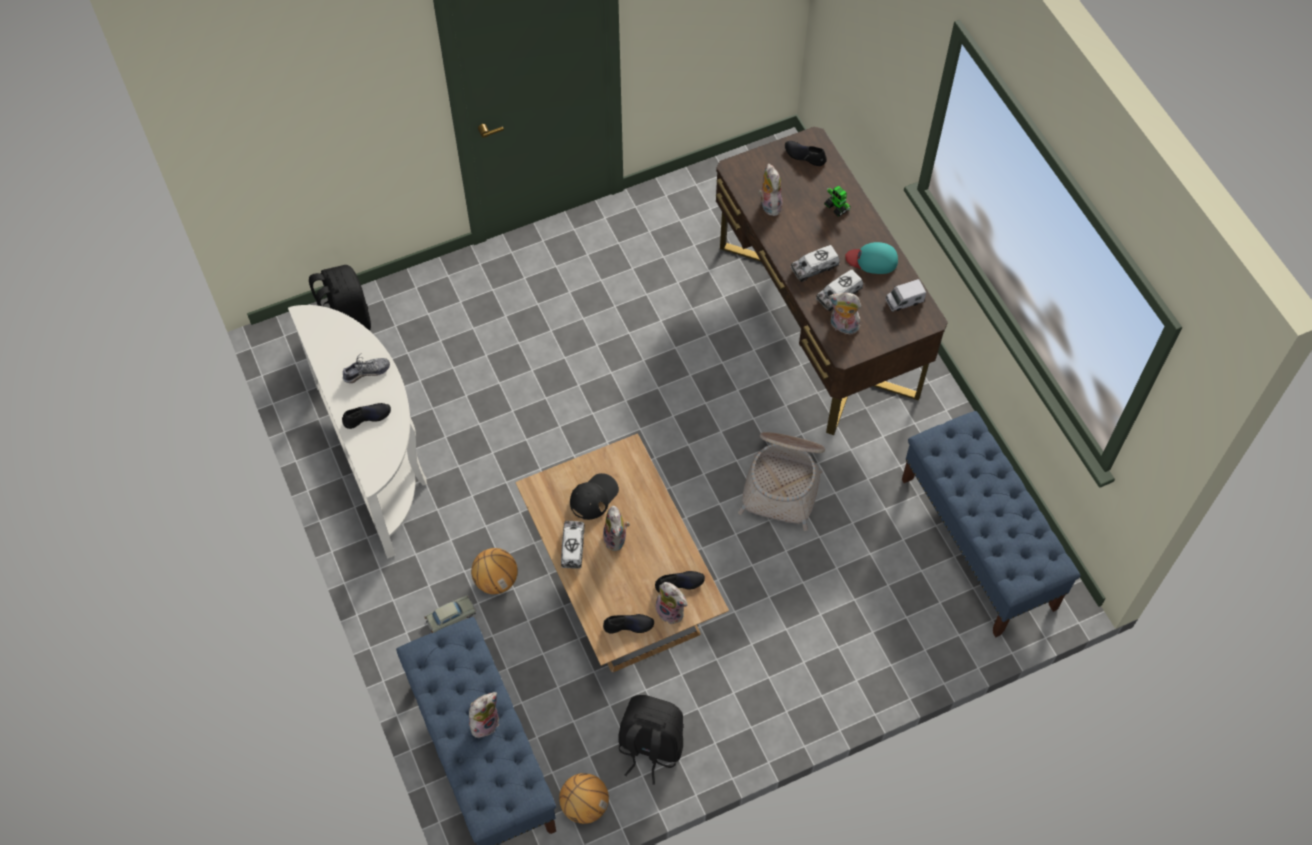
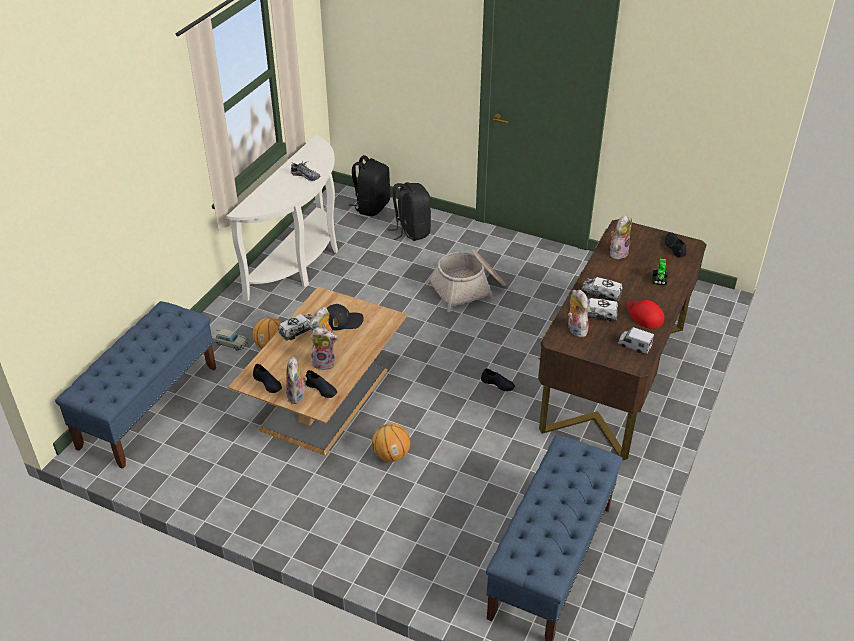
camera: 50 degrees right, 20 degrees down
black shoe [342,403,391,429] -> black shoe moved to [481,368,515,391]
plush toy [469,692,499,738] -> plush toy moved to [311,327,338,370]
basketball [559,773,609,824] -> basketball moved to [372,423,410,462]
black backpack [618,695,684,784] -> black backpack moved to [388,182,431,241]
basket [738,432,825,531] -> basket moved to [427,249,506,312]
turquoise cap [845,242,898,274] -> red cap [626,300,664,329]

